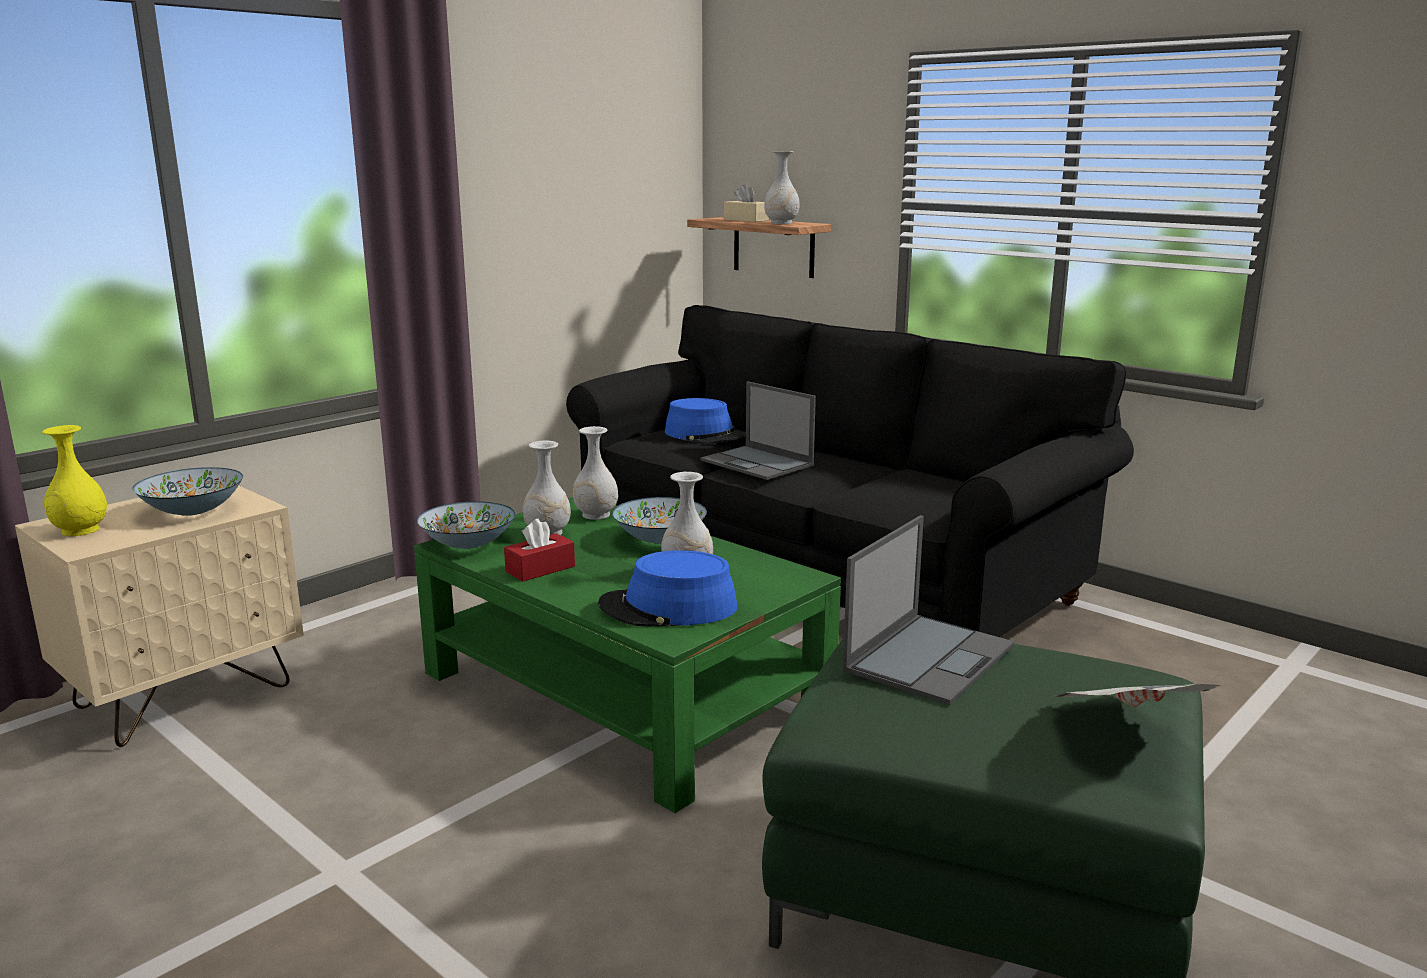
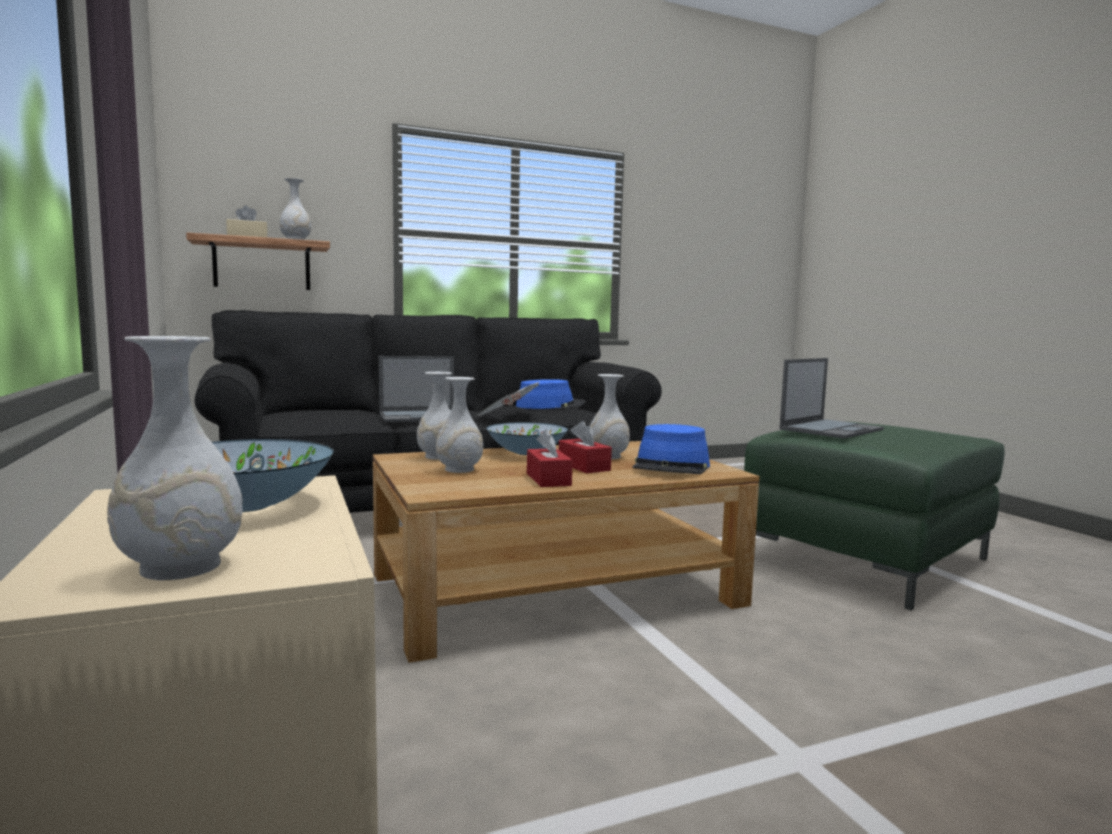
camera: 65 degrees left, 10 degrees down
yellow vase [42,425,107,536] -> white vase [107,336,243,580]
green coffee table [414,498,841,813] -> brown coffee table [373,441,760,663]
bowl [417,501,515,549] -> none
blue hat [665,398,746,444] -> blue hat moved to [516,379,586,409]
laptop [843,515,1014,705] -> laptop turned 75 degrees clockwise [779,358,884,439]
newspaper [1054,684,1220,707] -> newspaper moved to [476,382,539,416]
none -> red tissue box [559,421,612,473]

